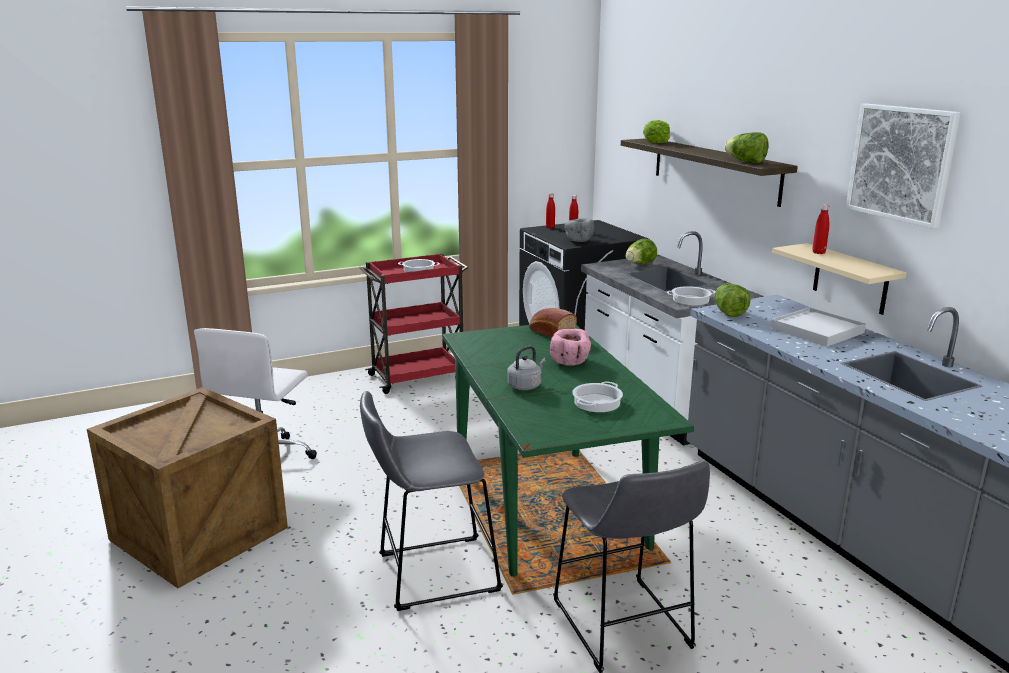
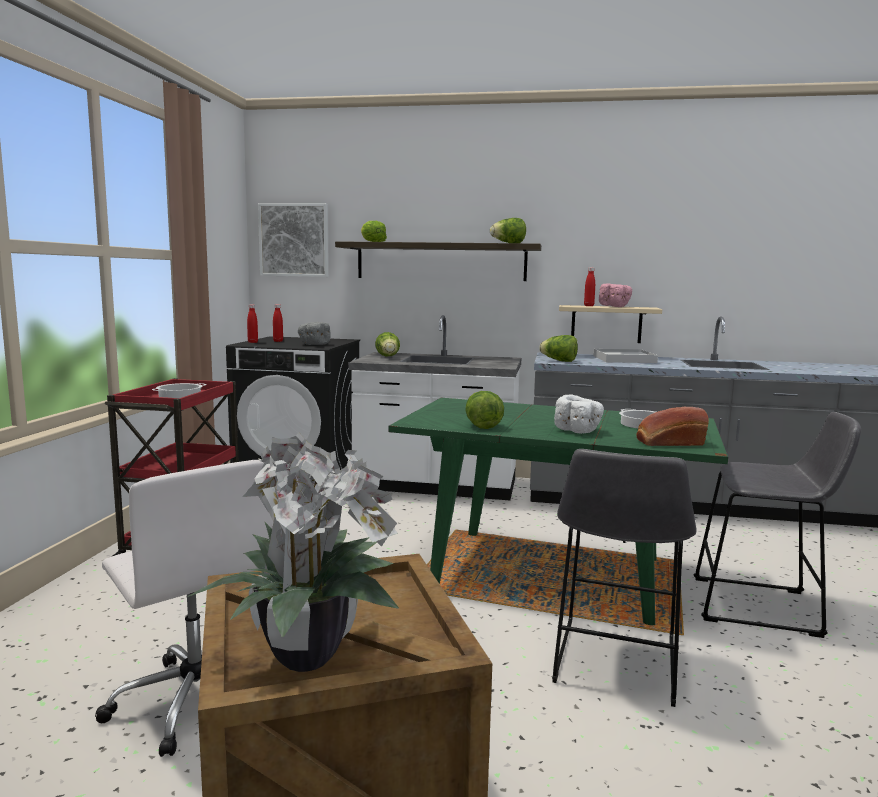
camera: 55 degrees left, 10 degrees down
grey kettle [507,346,546,390] -> white bowl [554,394,604,434]
bread [529,308,577,338] -> bread moved to [636,407,709,446]
pink bowl [550,329,591,366] -> pink bowl moved to [599,283,632,307]
cooking pot [666,286,716,305] -> none
picture [846,104,961,229] -> picture moved to [258,203,329,277]
none -> potted plant [188,432,399,672]
none -> lettuce [465,391,504,429]

